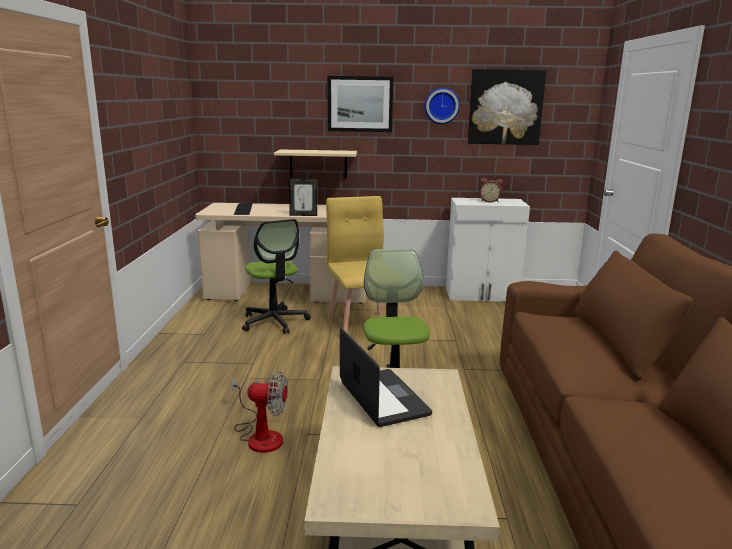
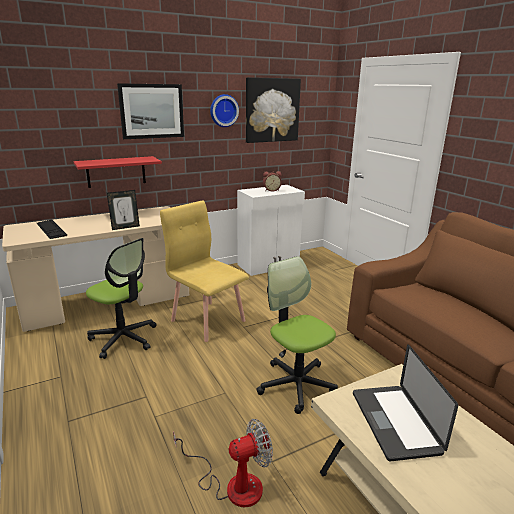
camera: 30 degrees left, 5 degrees up
beige shelf [274,149,357,178] -> red shelf [74,156,162,188]
laptop [340,328,432,427] -> laptop turned 135 degrees counterclockwise [353,344,458,461]

